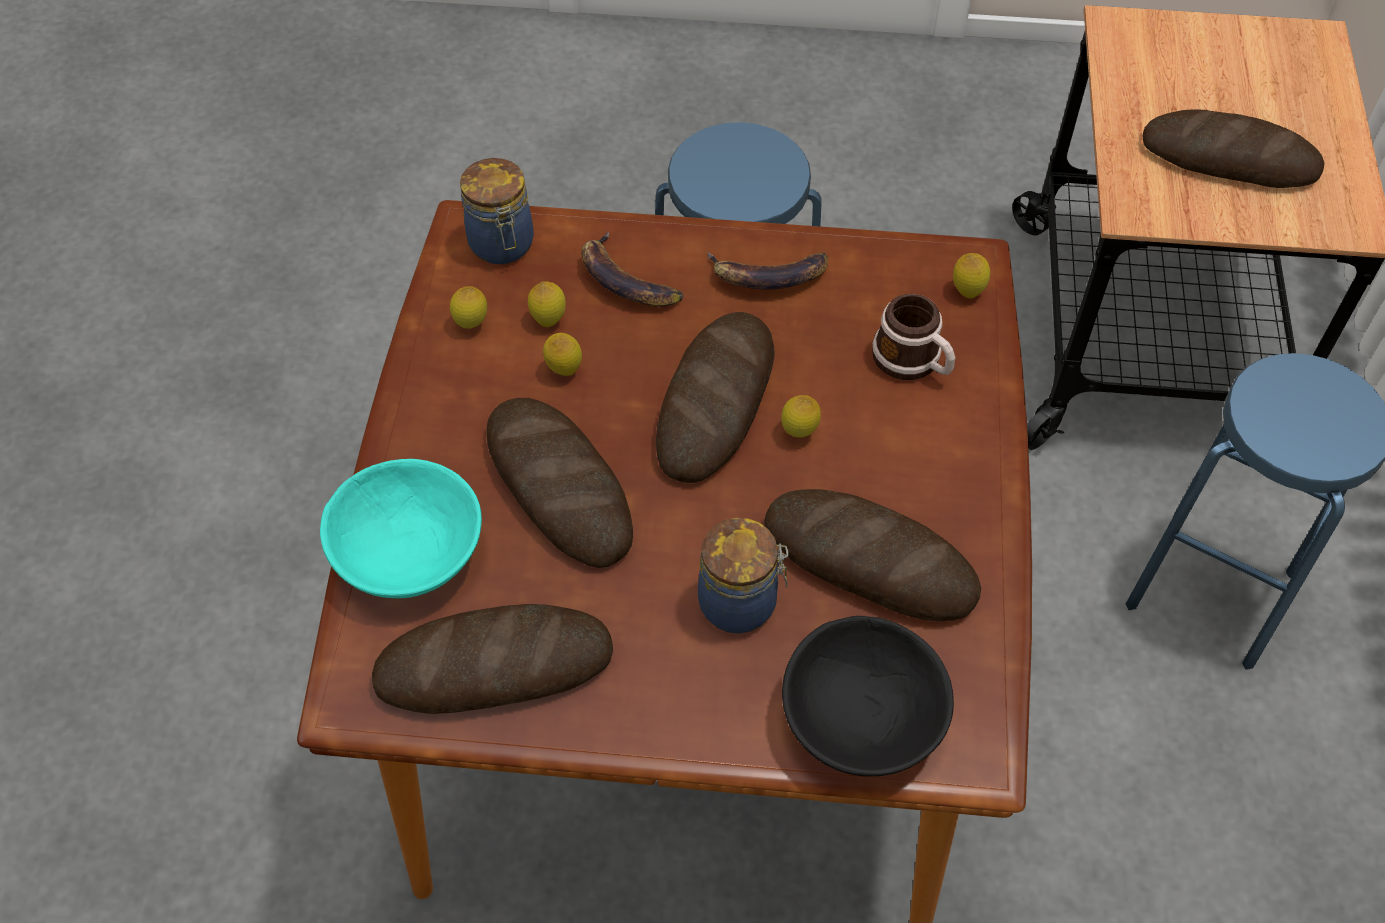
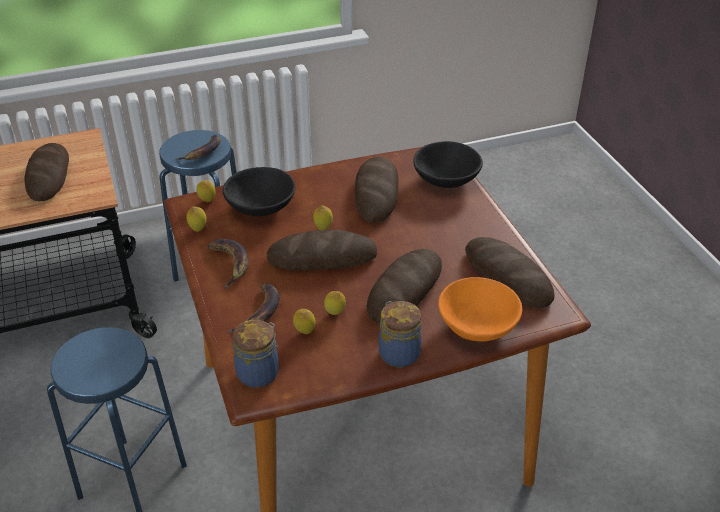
camera: 115 degrees left, 15 degrees down
turquoise bowl [320,459,482,598] -> orange bowl [438,277,522,342]
lemon [450,286,487,329] -> lemon moved to [186,206,207,232]
jar [698,518,788,634] -> jar moved to [379,301,421,367]
mug [872,294,955,380] -> black bowl [222,167,295,216]
none -> banana [176,135,221,160]

